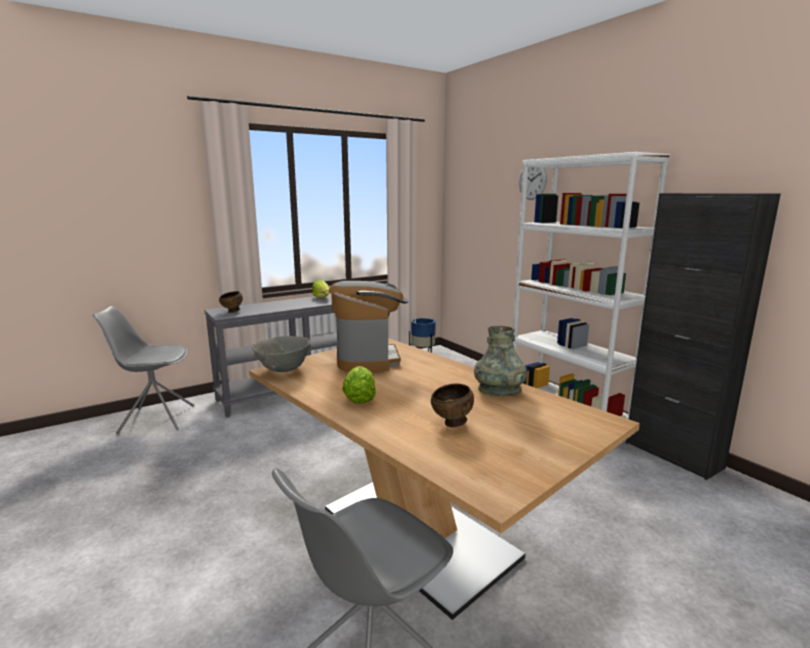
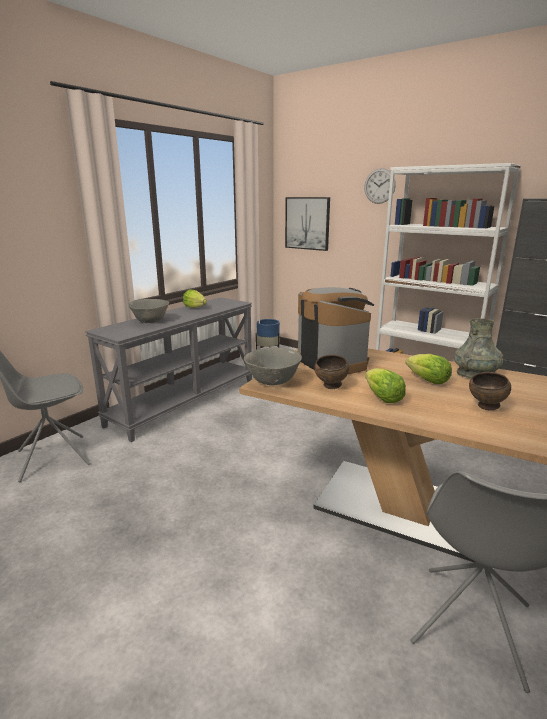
camera: 20 degrees left, 5 degrees up
brown bowl [219,291,243,313] -> brown bowl moved to [314,355,349,389]
none -> grey bowl [128,299,169,323]
none -> picture [285,197,330,251]
none -> lettuce [406,354,452,384]

